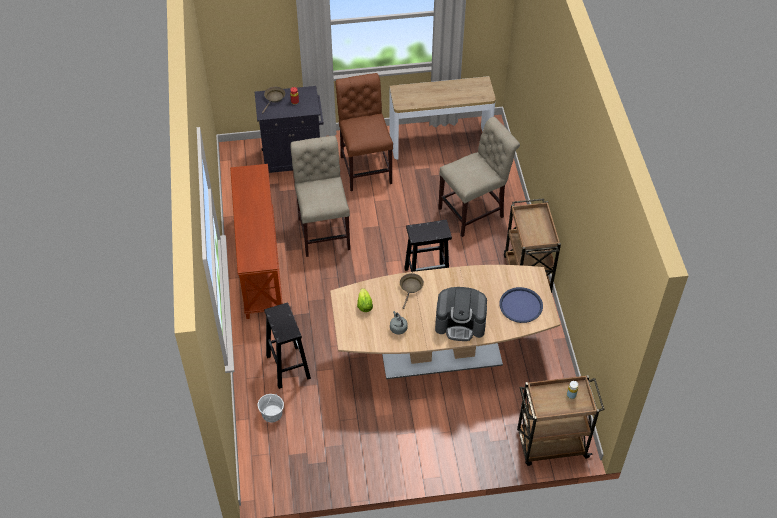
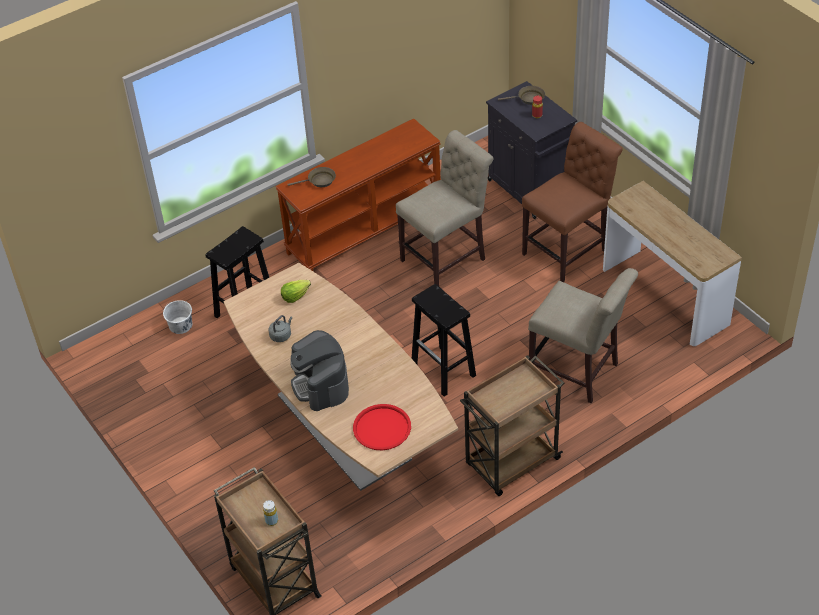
camera: 65 degrees right, 5 degrees down
brown frying pan [400,273,424,309] -> brown frying pan moved to [287,167,336,187]
blue tray [499,287,543,323] -> red tray [353,404,411,450]

